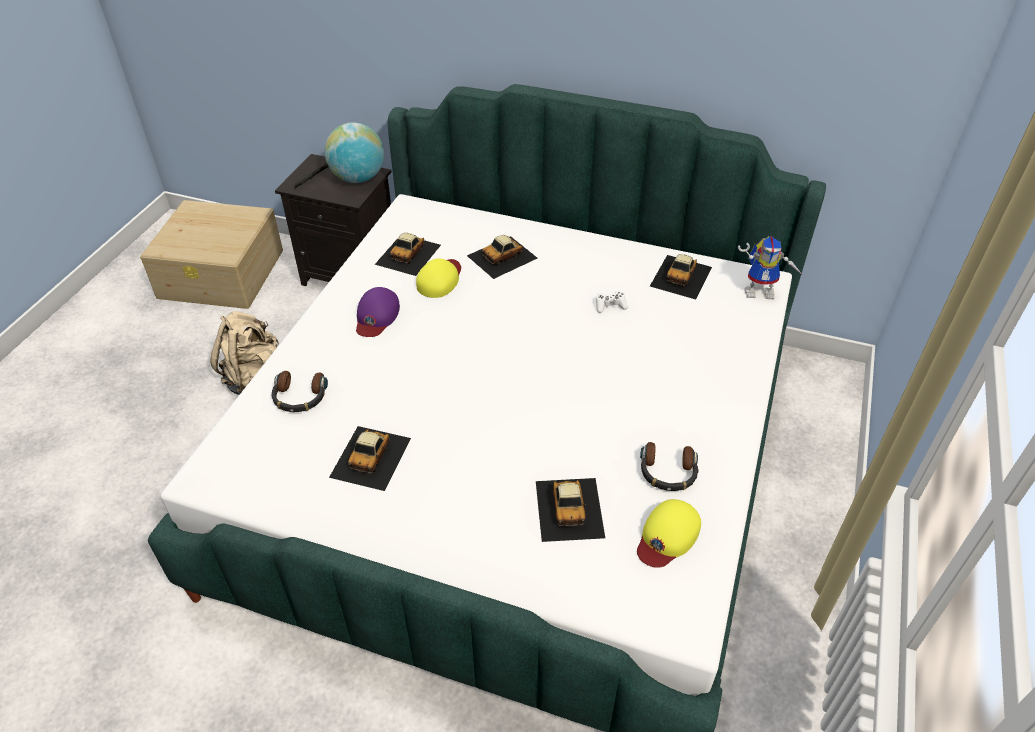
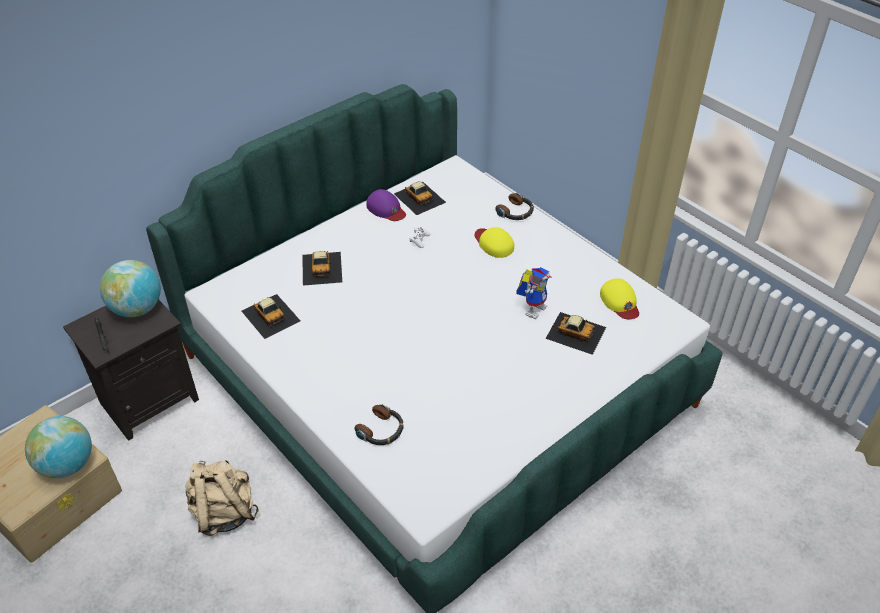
camera: 60 degrees left, 0 degrees up
toy car [329,426,411,491] -> none
purple cap [356,287,400,337] -> purple cap moved to [366,189,406,221]
yellow cap [416,258,461,298] -> yellow cap moved to [475,227,514,258]
headphones [640,442,699,491] -> headphones moved to [495,193,534,220]
toy robot [738,236,801,300] -> toy robot moved to [516,267,551,320]
none -> globe [25,416,92,478]

